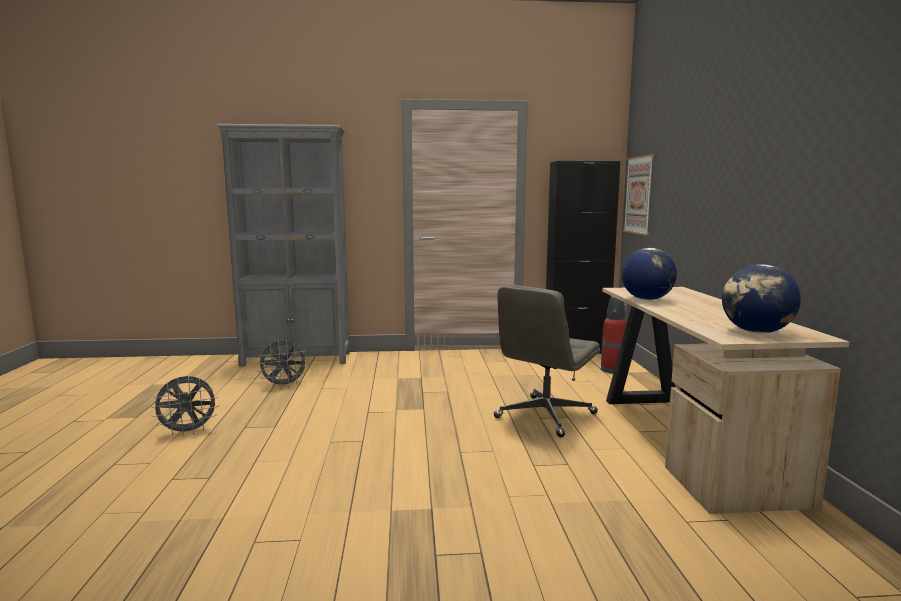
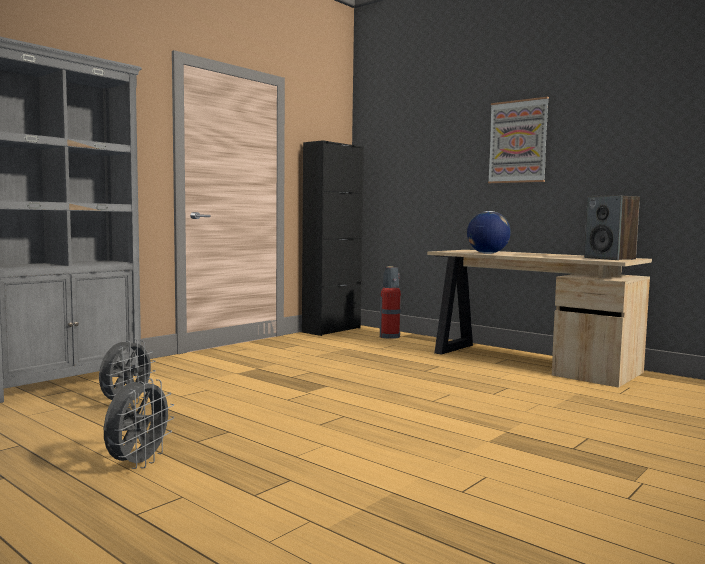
camera: 45 degrees left, 5 degrees down
grey office chair [493,285,600,437] -> none
picture [623,154,654,235] -> picture moved to [488,97,549,183]
globe [722,264,801,333] -> speaker [584,195,640,260]

